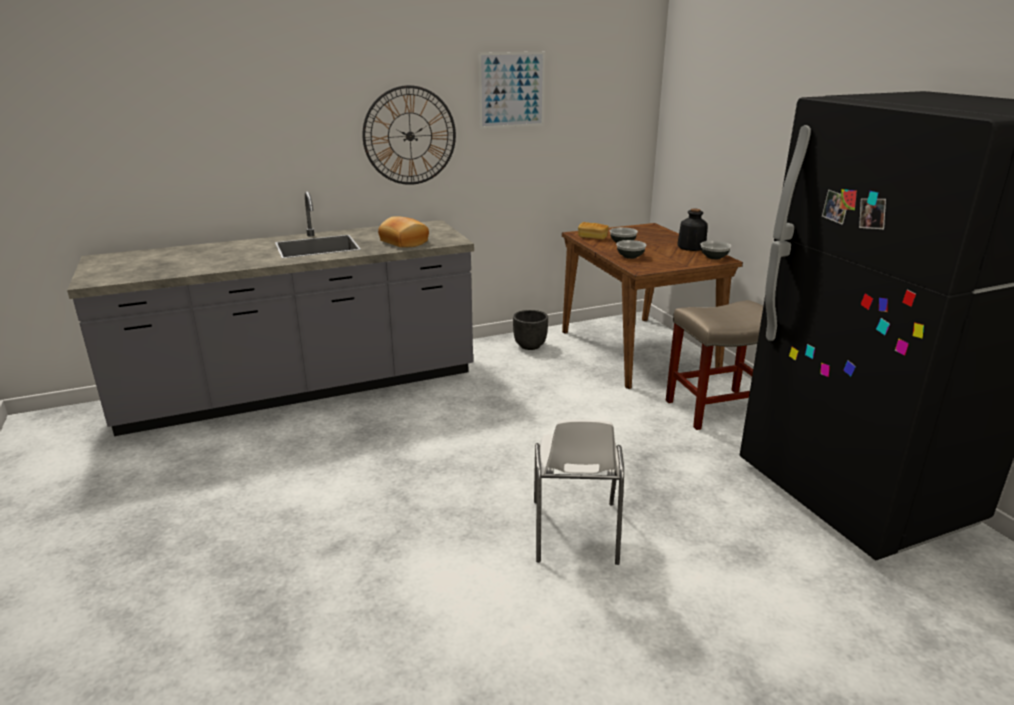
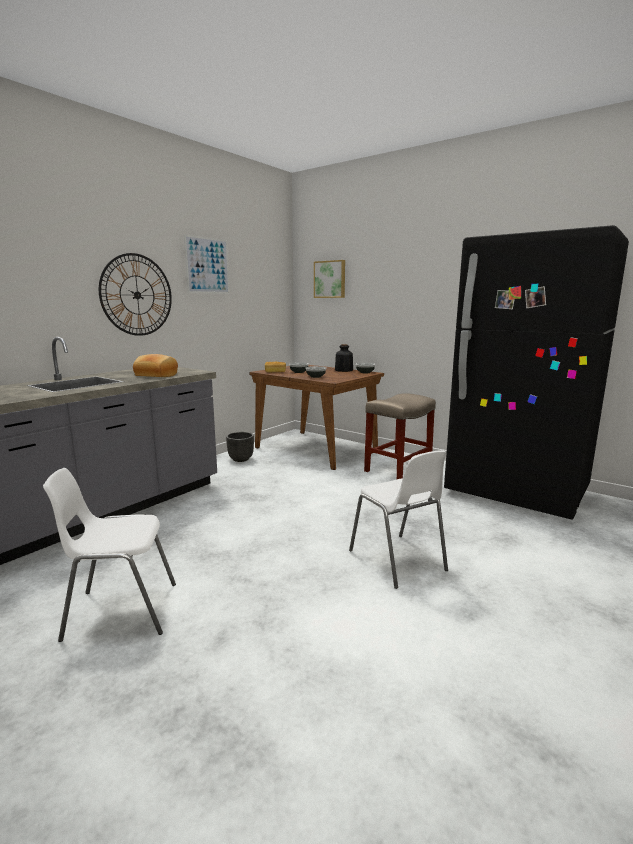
camera: 30 degrees left, 10 degrees down
none -> white chair [43,468,176,642]
none -> picture [314,260,345,298]

